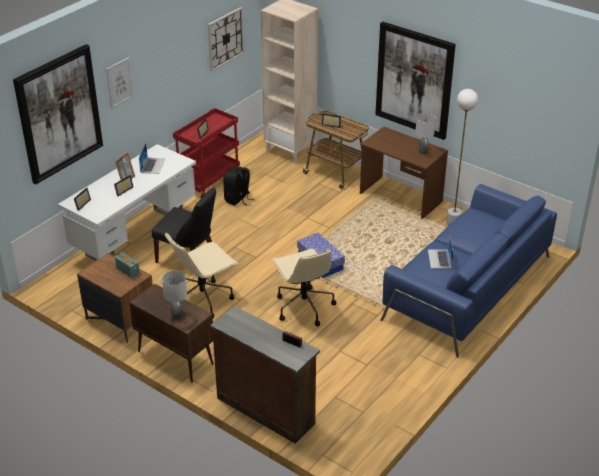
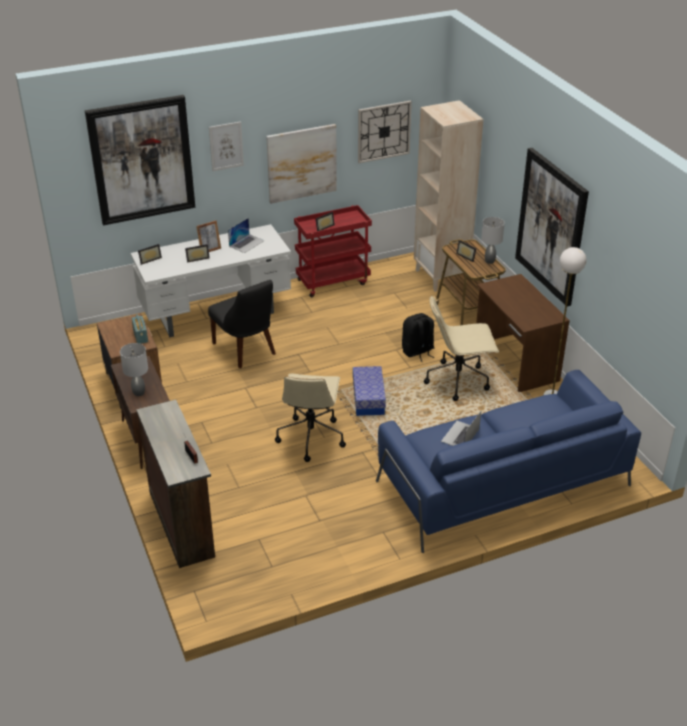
camera: 30 degrees right, 0 degrees up
beige office chair [165,232,238,318] -> beige office chair moved to [424,295,499,401]
black backpack [223,167,254,206] -> black backpack moved to [402,313,435,362]
grey table lamp [415,113,436,154] -> grey table lamp moved to [481,217,504,264]
none -> picture [266,124,337,204]

